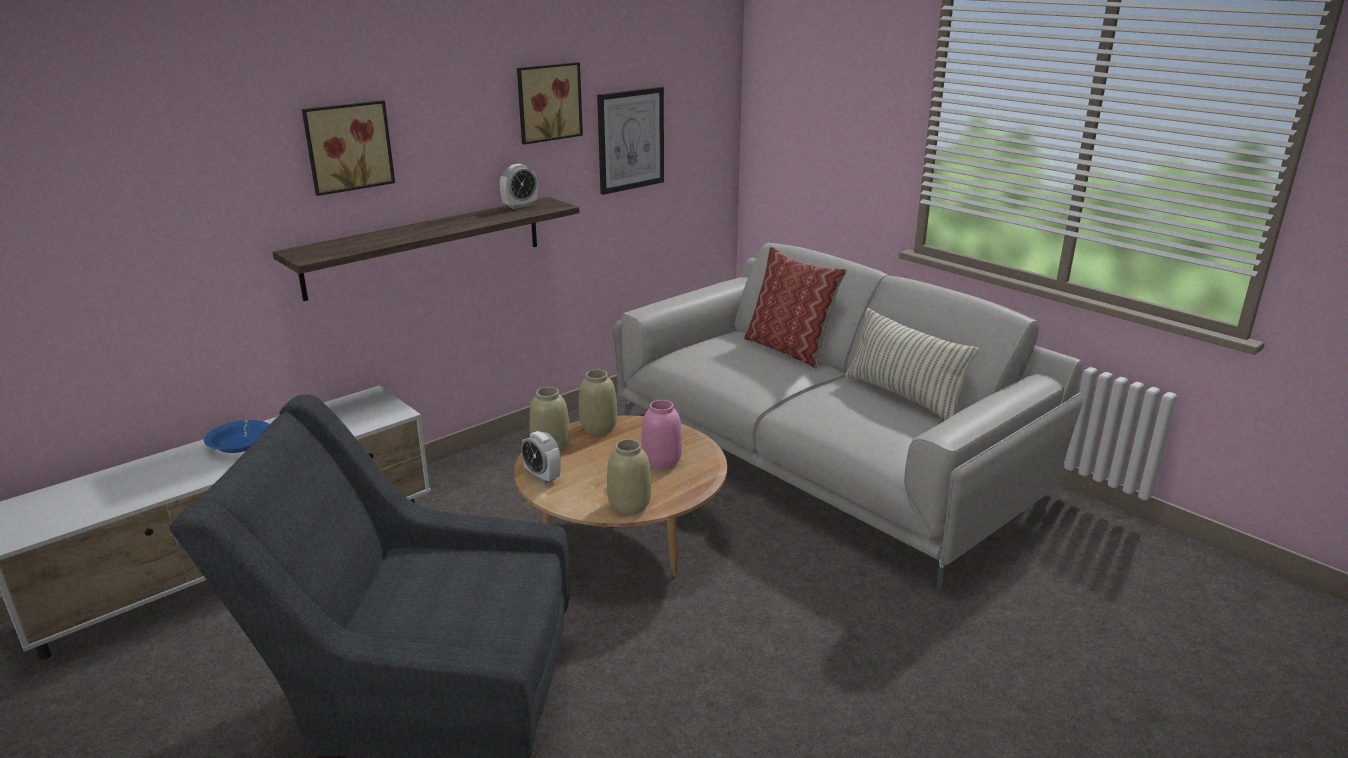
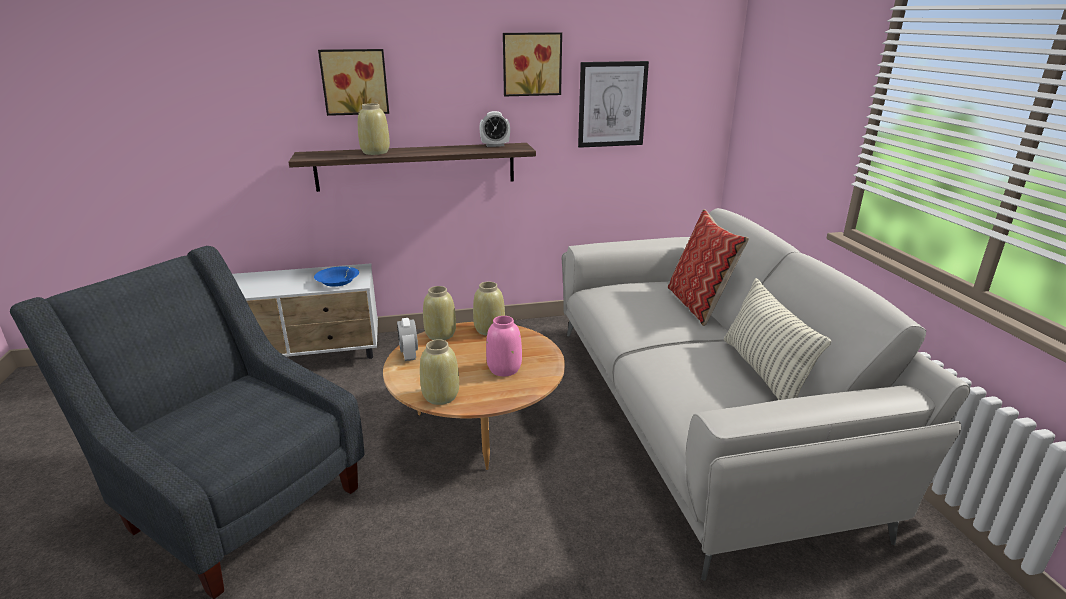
camera: 30 degrees right, 0 degrees up
blue bowl [204,420,270,453] -> blue bowl moved to [314,266,359,287]
none -> beige vase [358,103,390,155]

